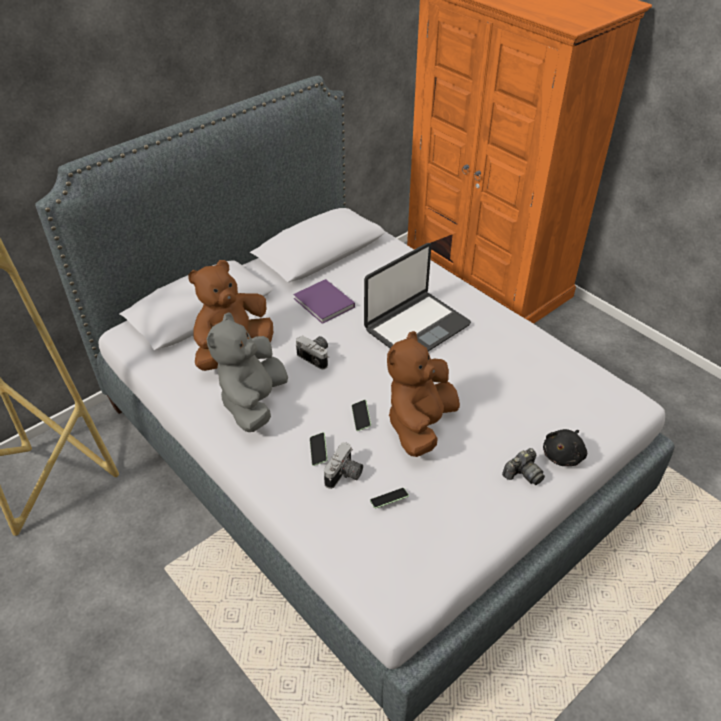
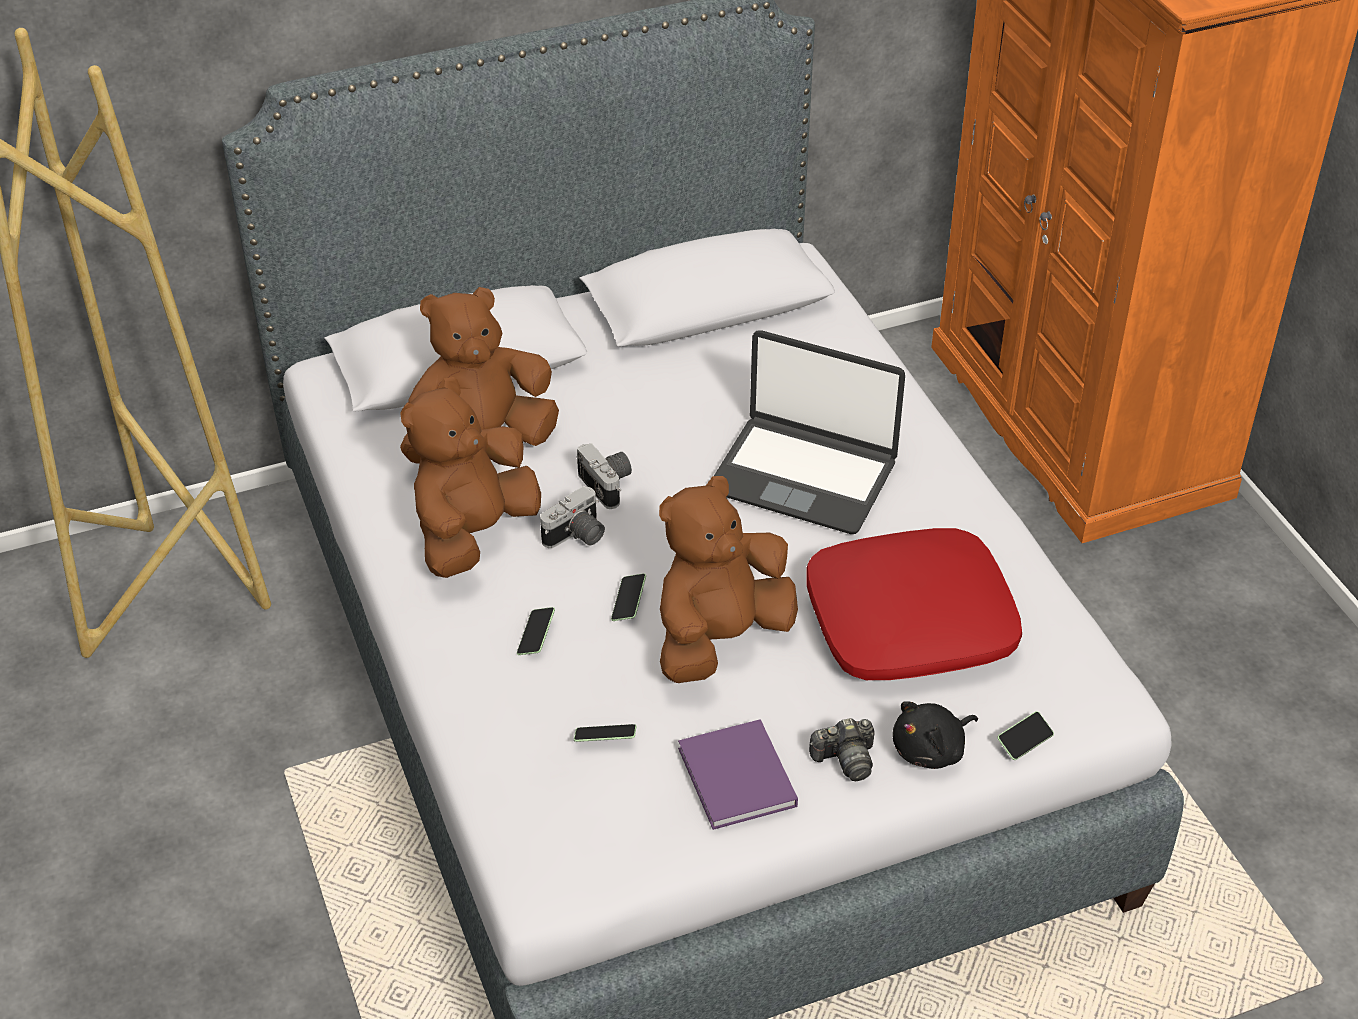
camera: 20 degrees right, 0 degrees up
grey plush toy [207,312,288,432] -> brown plush toy [400,377,541,578]
purple book [293,279,355,324] -> purple book moved to [678,719,798,830]
camera [324,442,363,489] -> camera moved to [540,486,605,548]
laptop [364,243,471,351] -> laptop turned 45 degrees clockwise [714,330,905,534]
none -> red pillow [806,528,1022,680]
none -> phone [997,711,1054,760]

